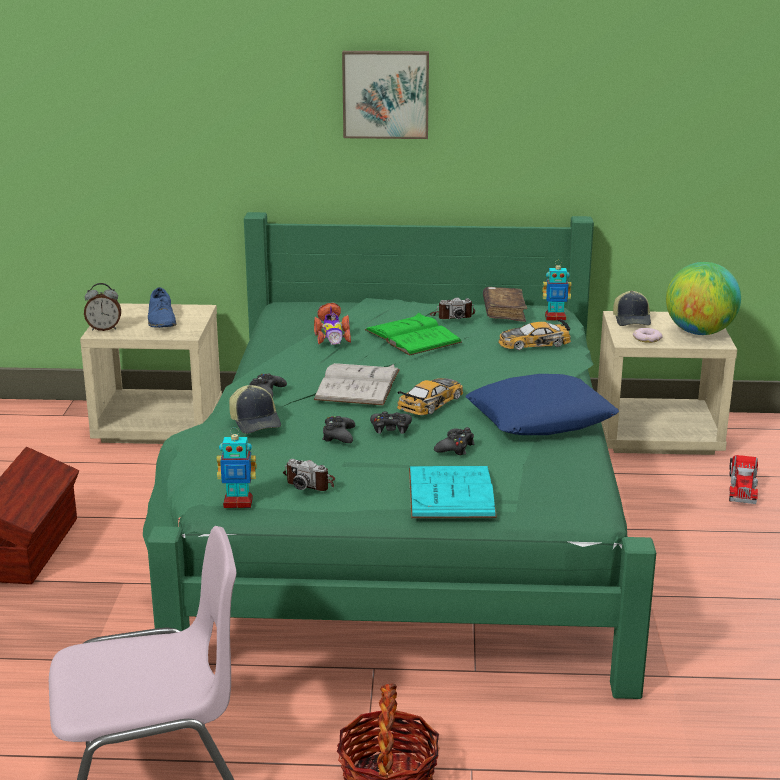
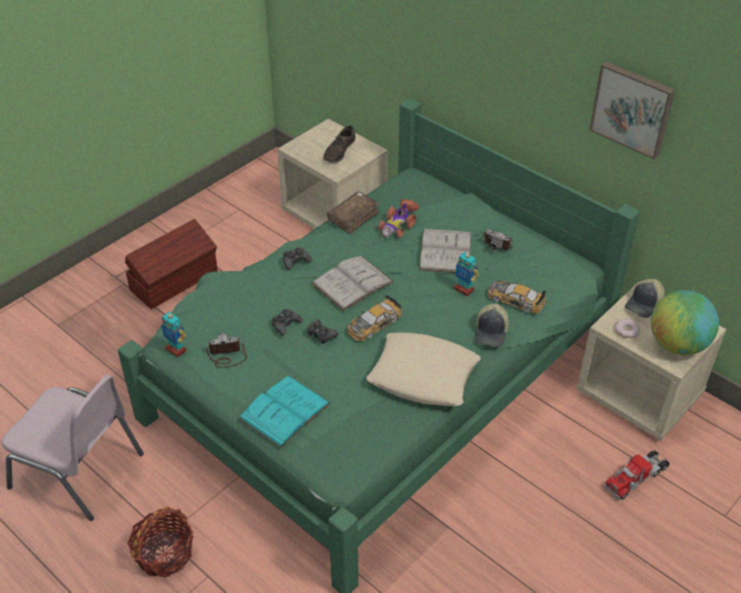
camera: 40 degrees right, 20 degrees up
alarm clock [84,283,121,331] -> none
blue shoe [148,287,176,328] -> brown shoe [323,125,355,163]
cap [229,385,281,434] -> cap moved to [474,303,509,347]
camera [283,459,335,491] -> camera turned 105 degrees clockwise [206,333,247,368]
picture [342,51,429,139] -> picture moved to [589,61,675,159]
green book [365,313,462,356] -> white book [419,229,471,273]
toy car [397,378,463,415] -> toy car turned 150 degrees clockwise [347,295,402,341]
black game controller [434,427,475,455] -> none
blue pillow [465,374,619,435] -> beige pillow [366,332,481,406]
brown book [483,287,527,322] -> brown book moved to [327,191,380,234]
toy robot [542,260,571,321] -> toy robot moved to [454,250,479,296]

